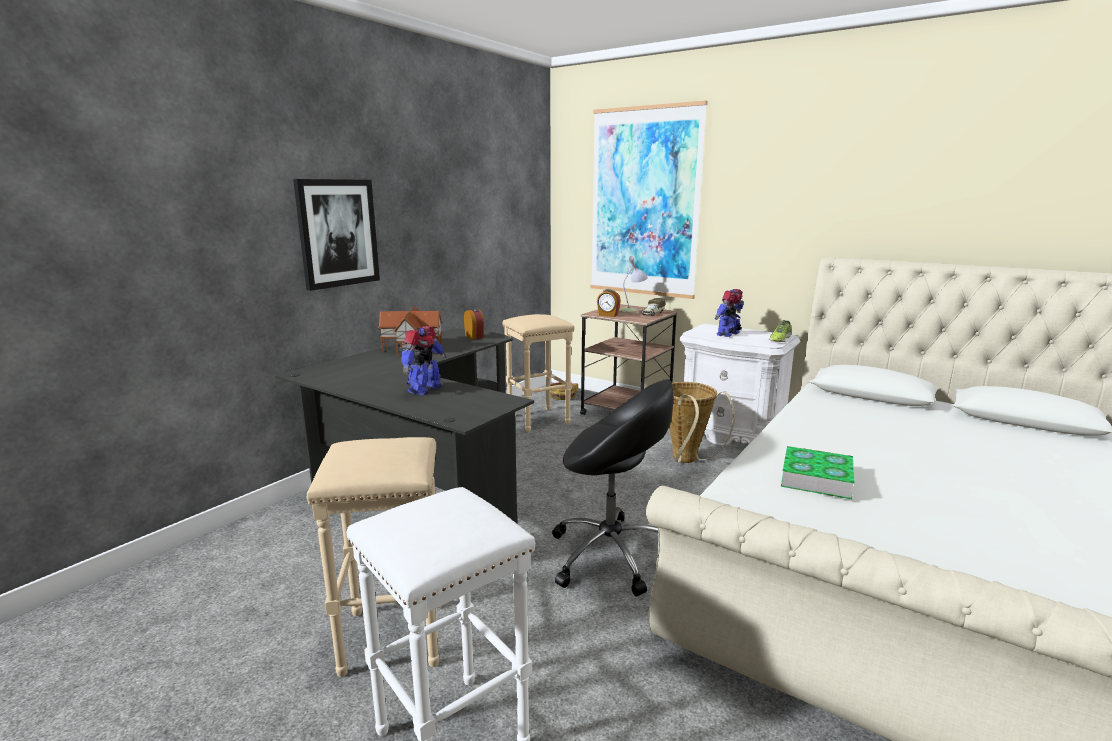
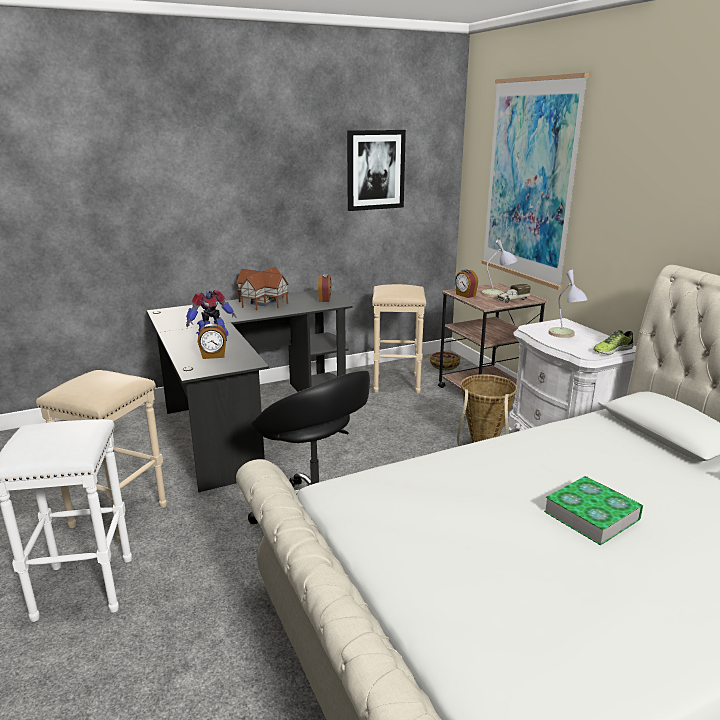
camera: 30 degrees right, 5 degrees up
picture [293,179,380,291] -> picture moved to [347,130,406,211]
toy robot [715,289,743,337] -> table lamp [548,270,588,338]
book [781,446,855,499] -> book moved to [544,476,643,545]
none -> alarm clock [198,323,226,359]

